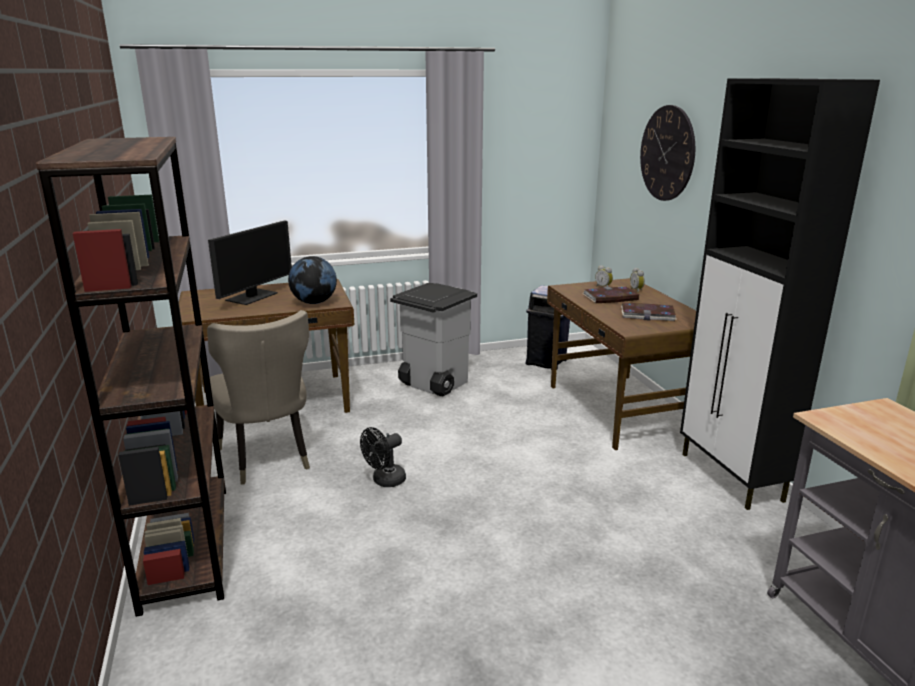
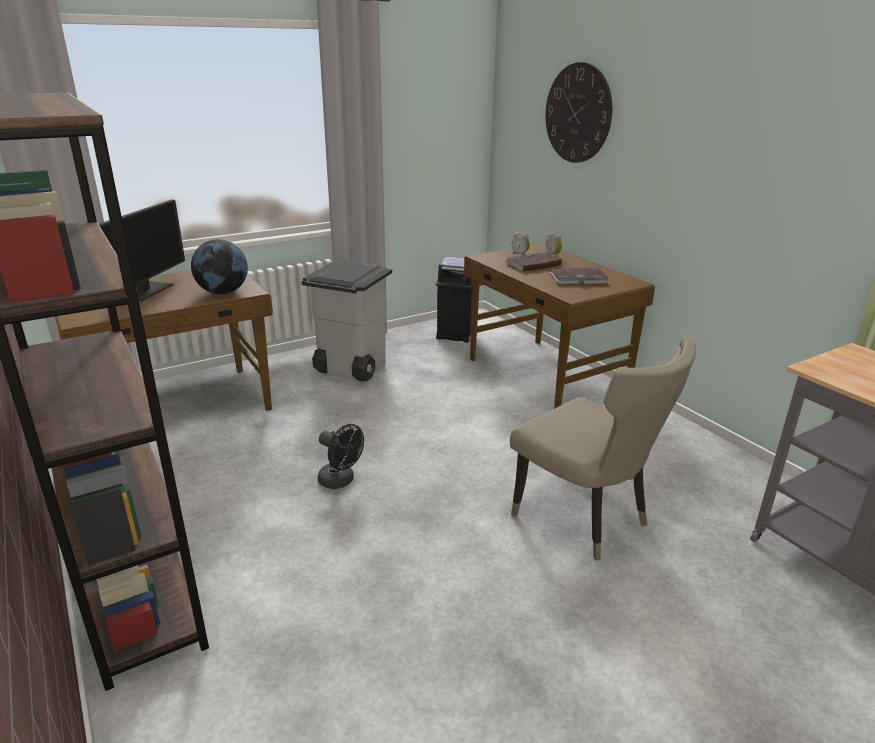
camera: 15 degrees left, 5 degrees up
beige chair [207,310,310,484] -> beige chair moved to [510,336,696,561]
black fan [360,427,406,487] -> black fan turned 90 degrees counterclockwise [318,424,364,489]
black cabinet [680,78,880,510] -> none

